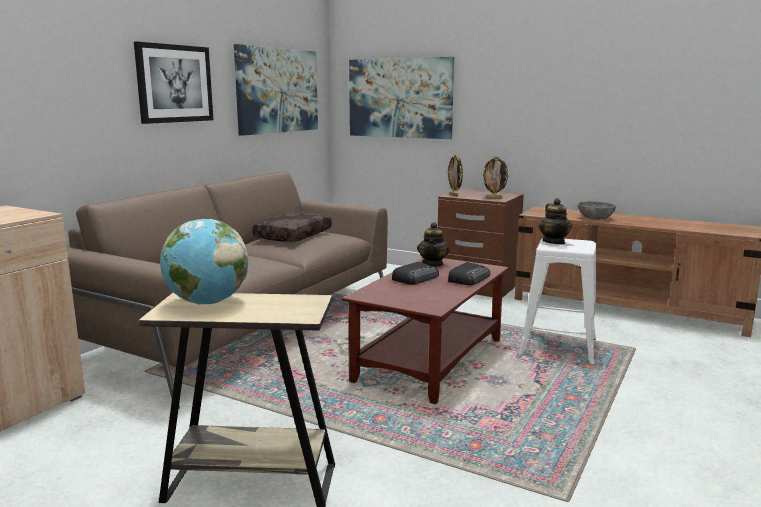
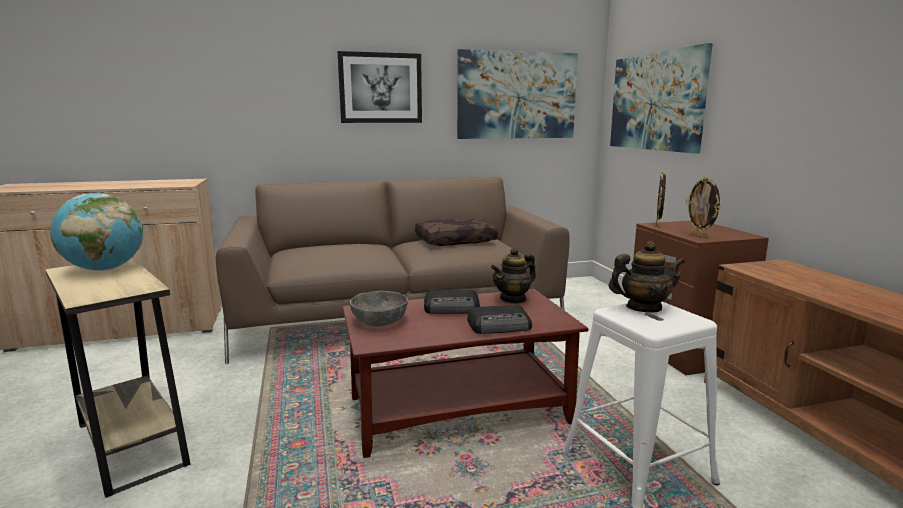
camera: 45 degrees right, 0 degrees up
teapot [539,198,572,244] -> teapot turned 135 degrees counterclockwise [609,241,685,313]
grey bowl [578,201,616,220] -> grey bowl moved to [350,291,408,326]

